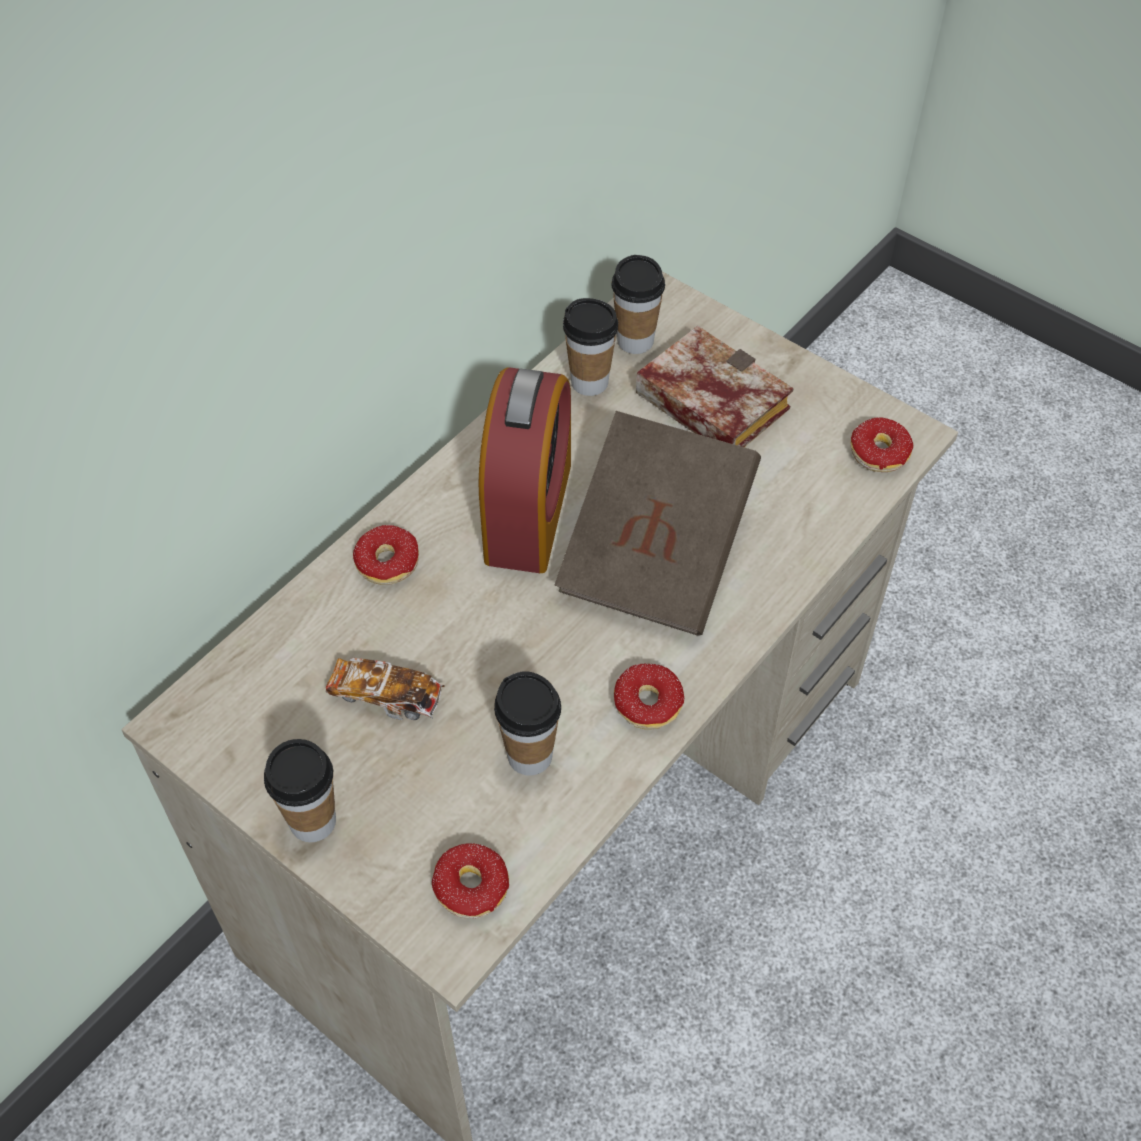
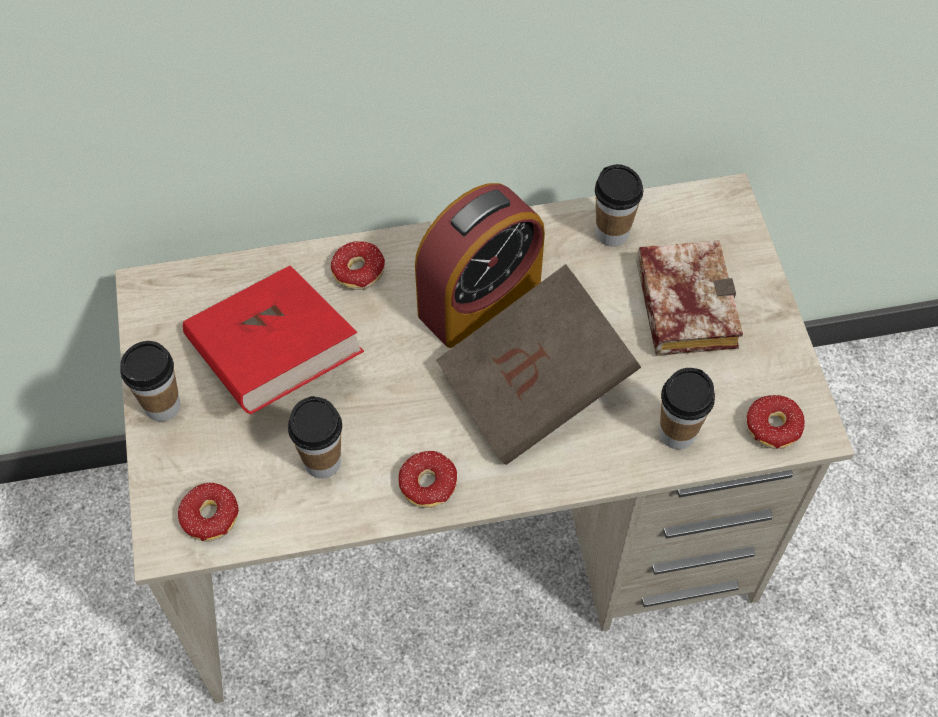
camera: 40 degrees right, 5 degrees up
toy car [325,658,445,720] -> red book [183,266,364,414]
cup [611,255,665,354] -> cup moved to [659,368,715,449]

